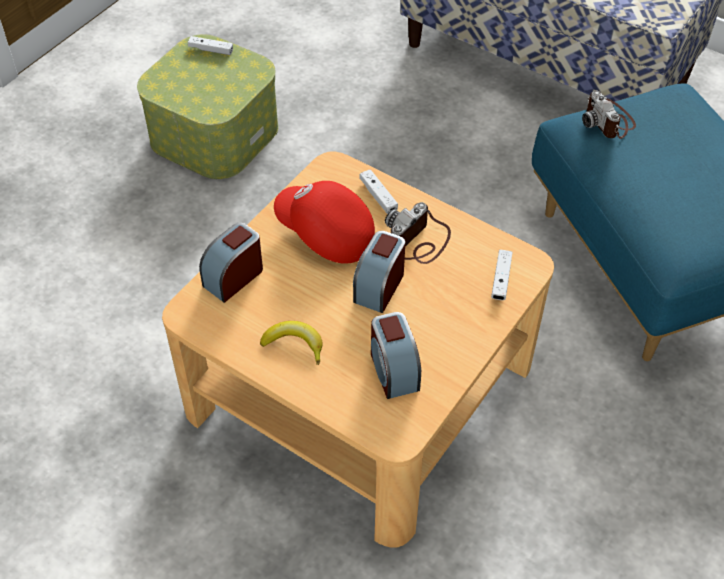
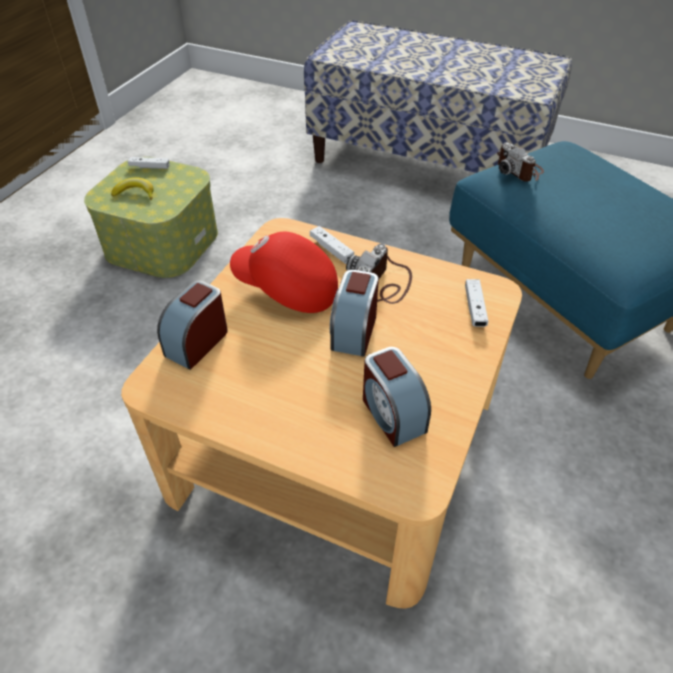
camera: 10 degrees left, 5 degrees down
banana [260,321,323,365] -> banana moved to [111,177,154,200]

